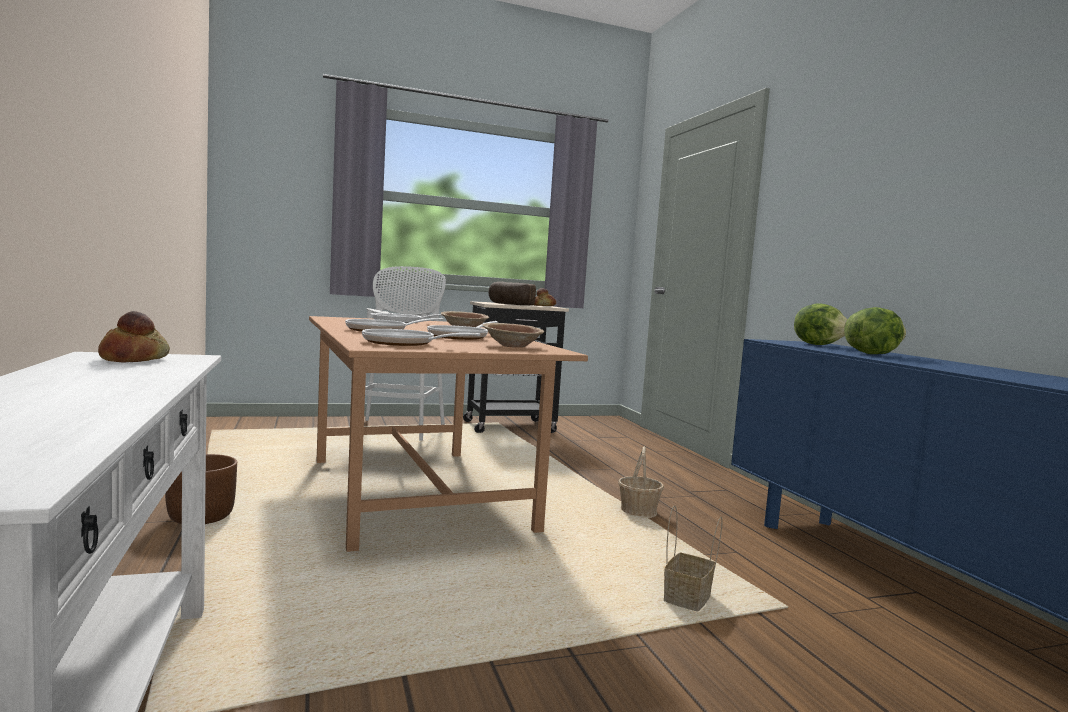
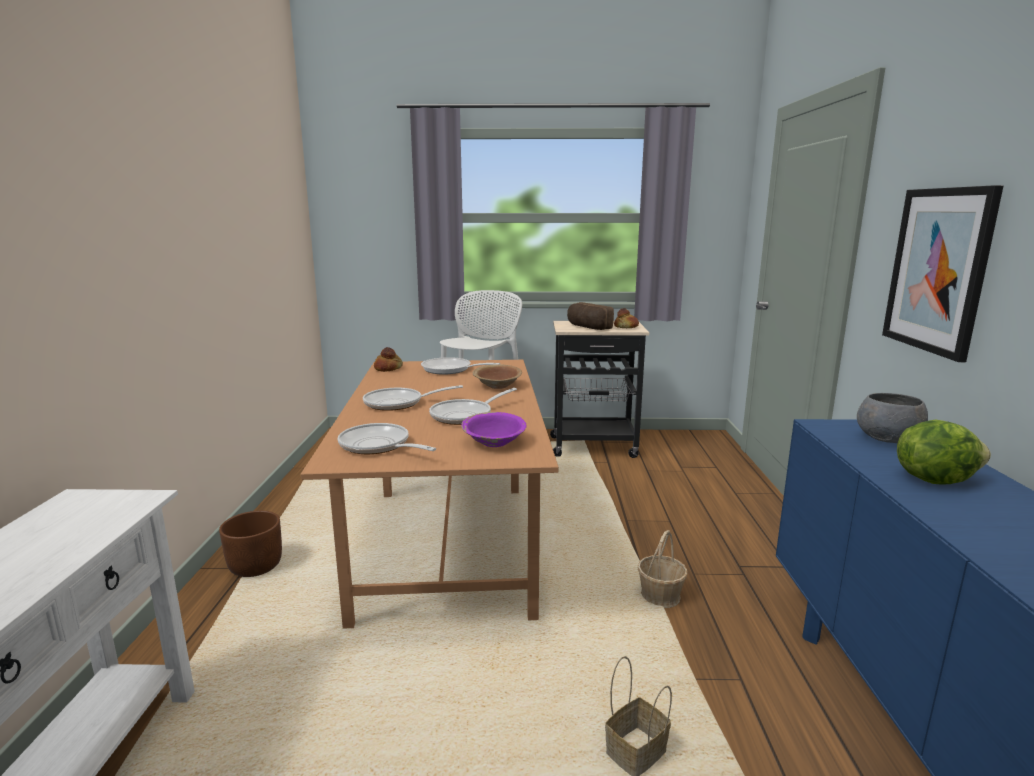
camera: 20 degrees right, 10 degrees up
bread [98,311,170,363] -> bread moved to [374,347,403,372]
brown bowl [482,323,544,348] -> purple bowl [461,412,526,447]
lettuce [794,303,848,345] -> grey bowl [857,393,928,443]
none -> picture [882,185,1004,362]

